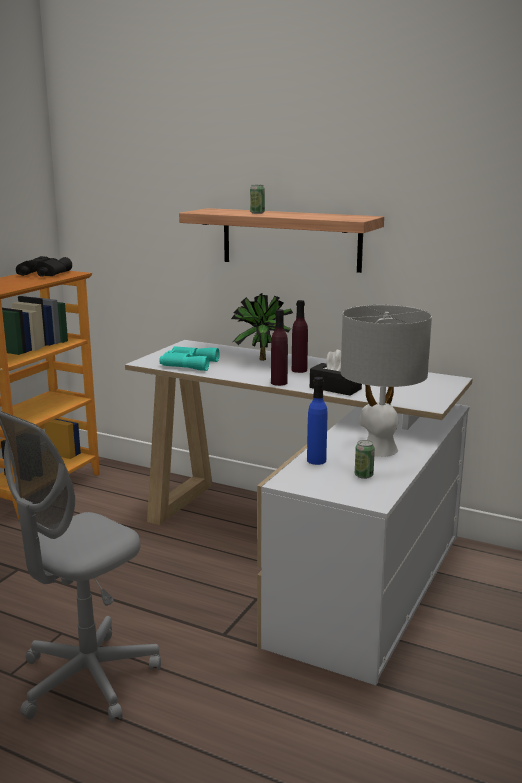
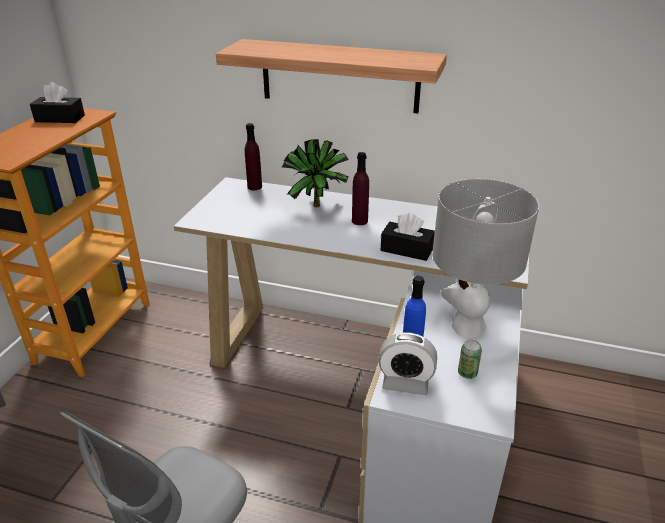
camera: 10 degrees left, 15 degrees up
black binoculars [16,256,72,277] -> black tissue box [30,82,85,123]
turquoise binoculars [159,346,220,371] -> none
can [250,184,265,214] -> none
purple bottle [271,309,288,386] -> purple bottle moved to [245,123,262,190]
none -> alarm clock [379,332,437,396]

